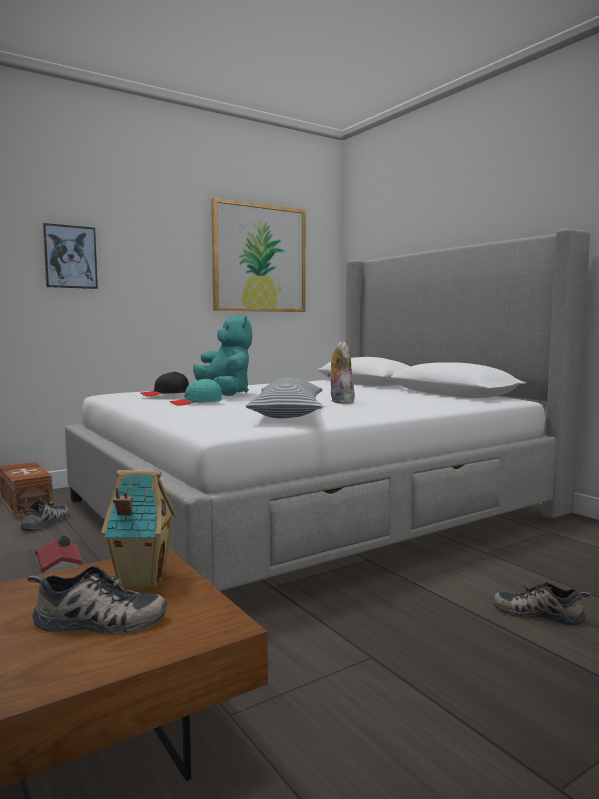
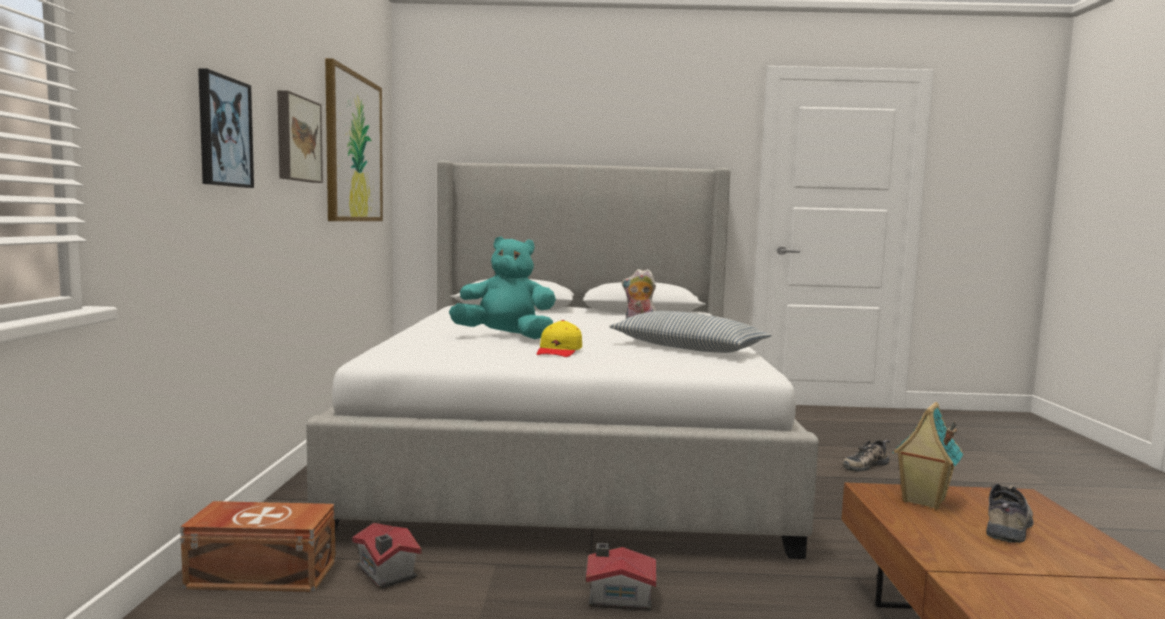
camera: 55 degrees left, 0 degrees up
shoe [19,501,69,531] -> toy house [352,523,422,589]
black cap [140,371,189,396] -> none
turquoise cap [170,378,222,406] -> yellow cap [537,320,582,357]
none -> picture [277,90,323,183]

